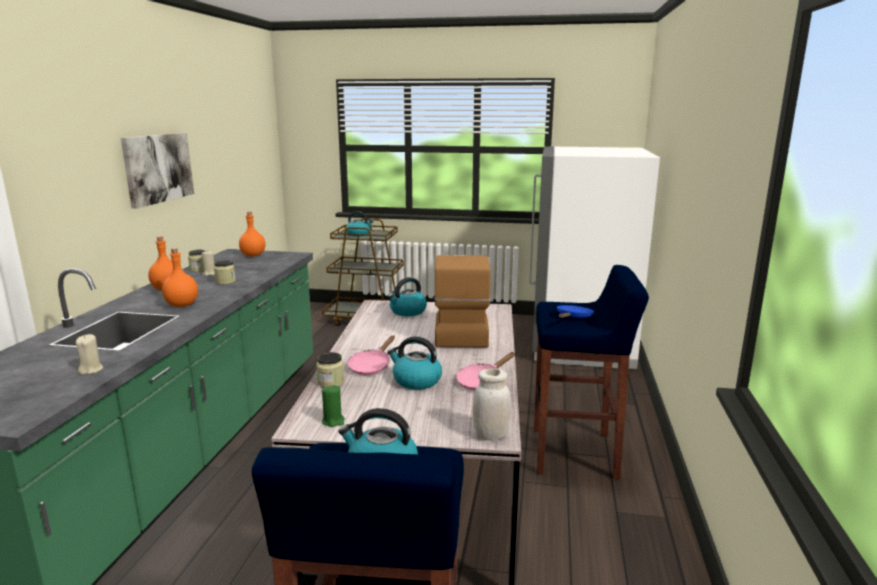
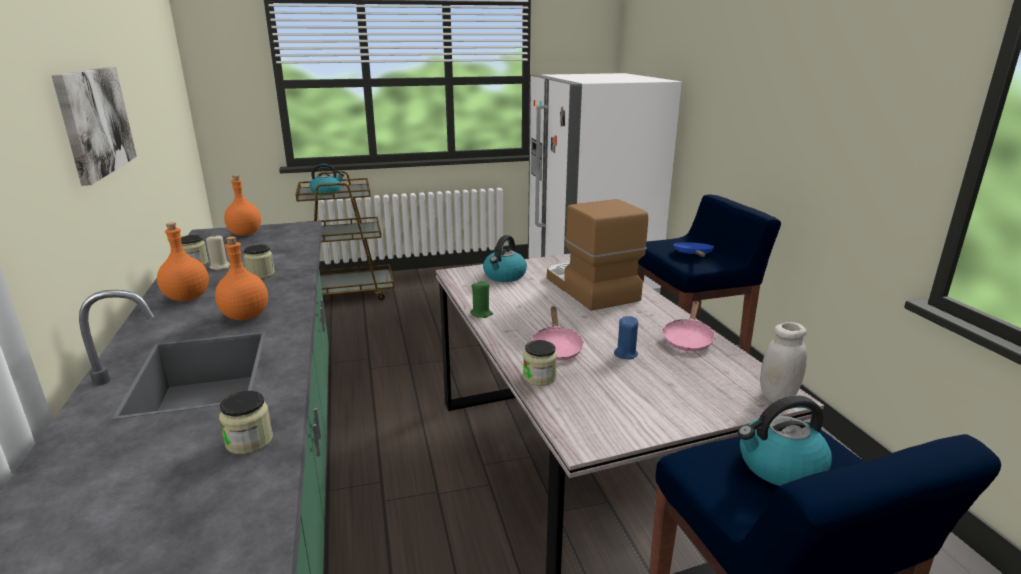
camera: 25 degrees left, 5 degrees up
beige candle [76,334,103,374] -> jar [219,391,273,454]
green candle [322,385,345,427] -> green candle moved to [470,281,493,318]
kettle [387,337,442,390] -> blue candle [614,316,638,360]

